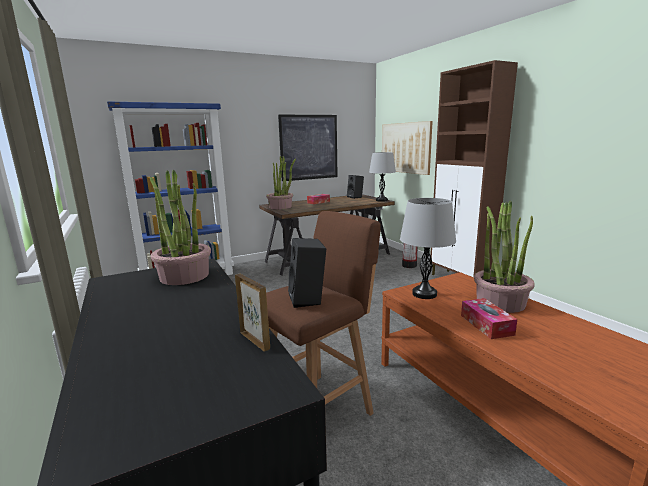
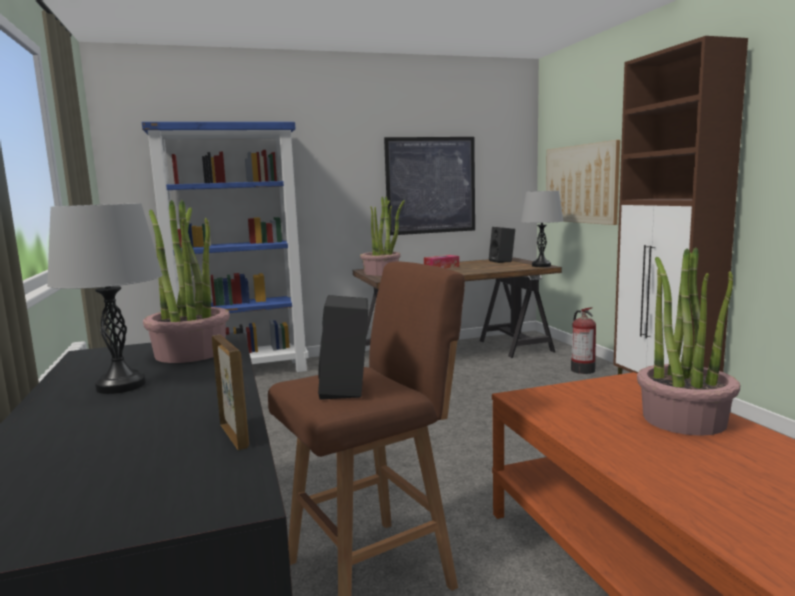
camera: 10 degrees right, 5 degrees down
grey table lamp [400,198,456,299] -> grey table lamp moved to [47,203,163,394]
tissue box [461,298,517,339] -> none

